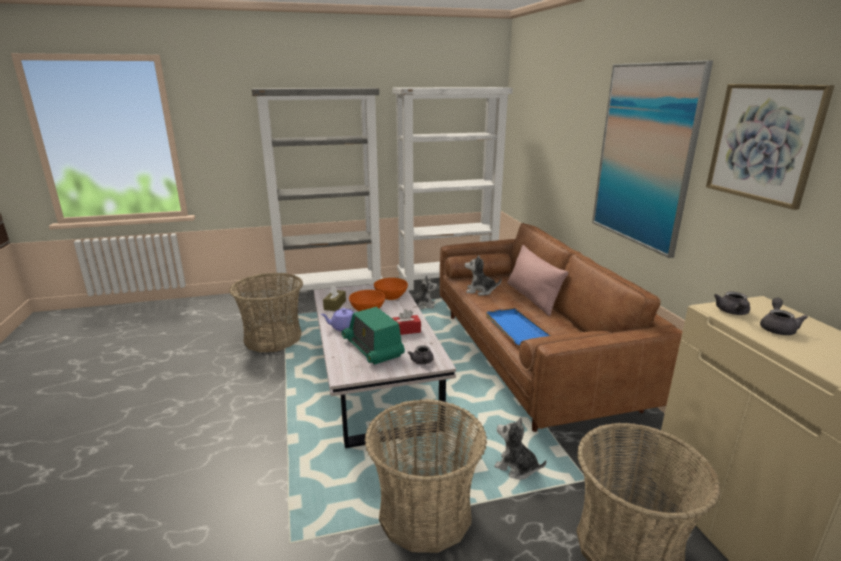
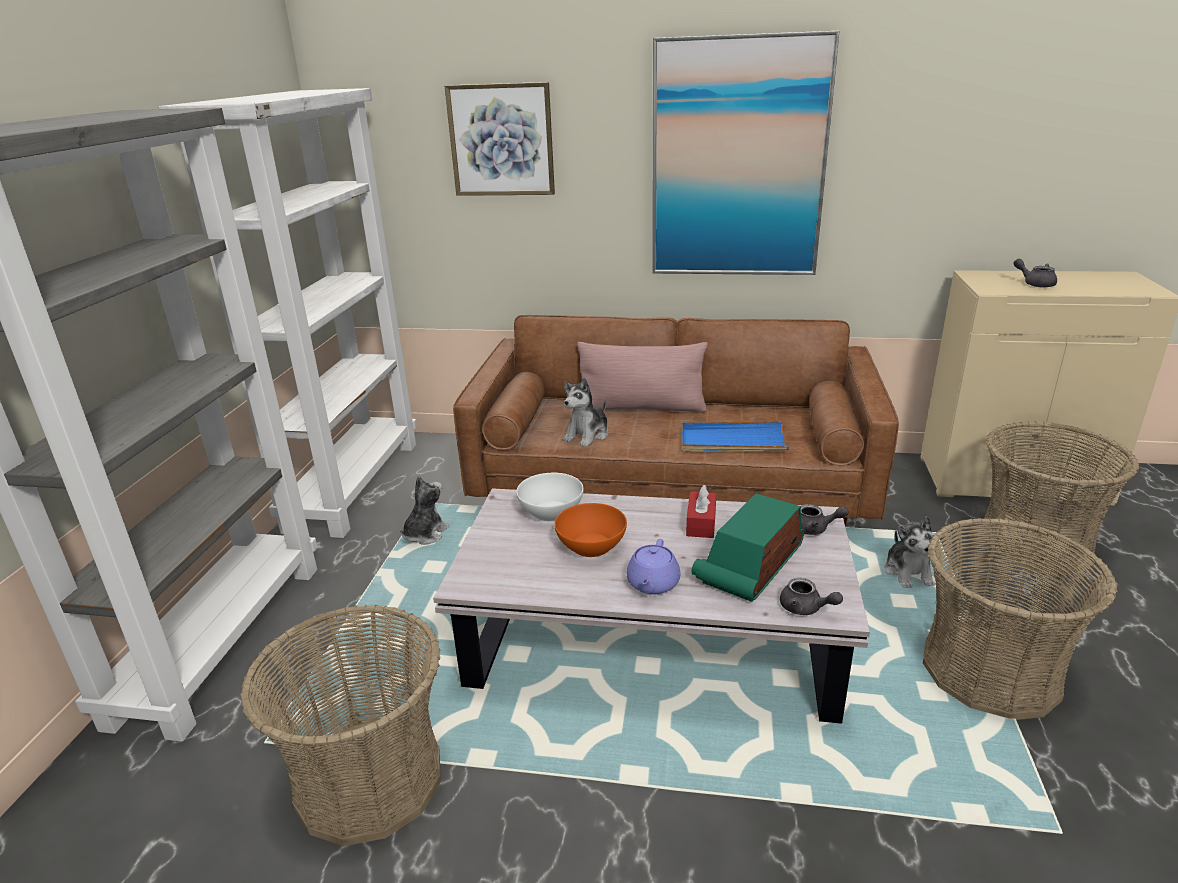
camera: 65 degrees left, 5 degrees up
brown tissue box [323,285,346,311] -> none
radio [342,307,405,365] -> radio turned 135 degrees clockwise [692,494,804,602]
orange bowl [374,278,408,300] -> white bowl [516,473,584,521]
plush toy [494,417,547,479] -> plush toy turned 60 degrees counterclockwise [884,516,935,588]
picture [706,84,835,210] -> picture moved to [445,82,555,196]
grey teapot [714,291,750,315] -> grey teapot moved to [780,578,843,615]

